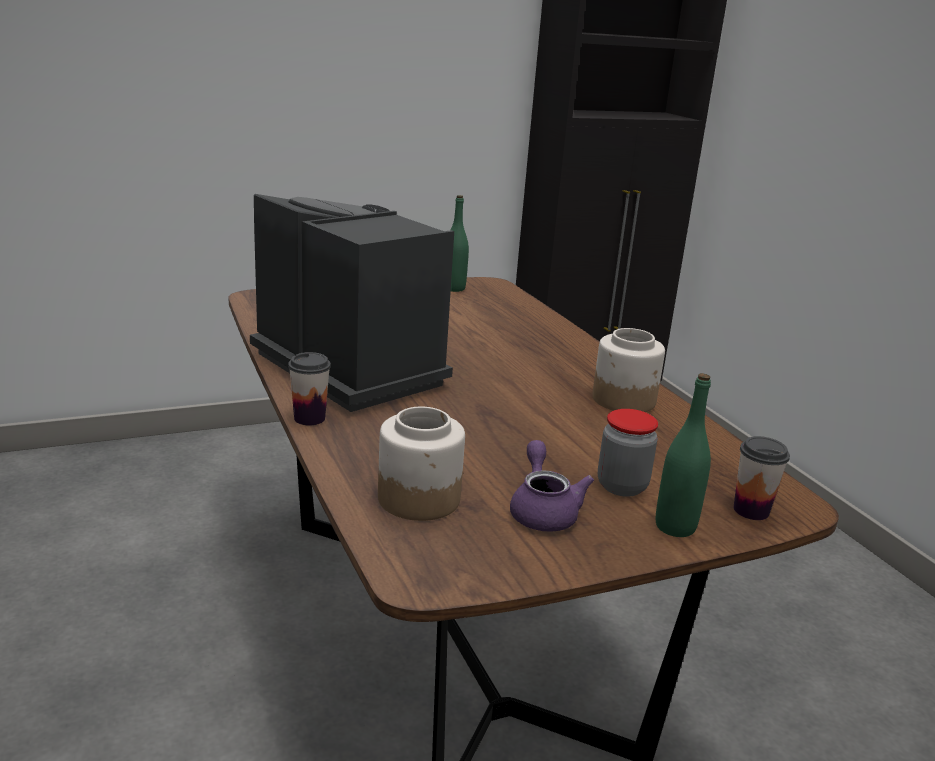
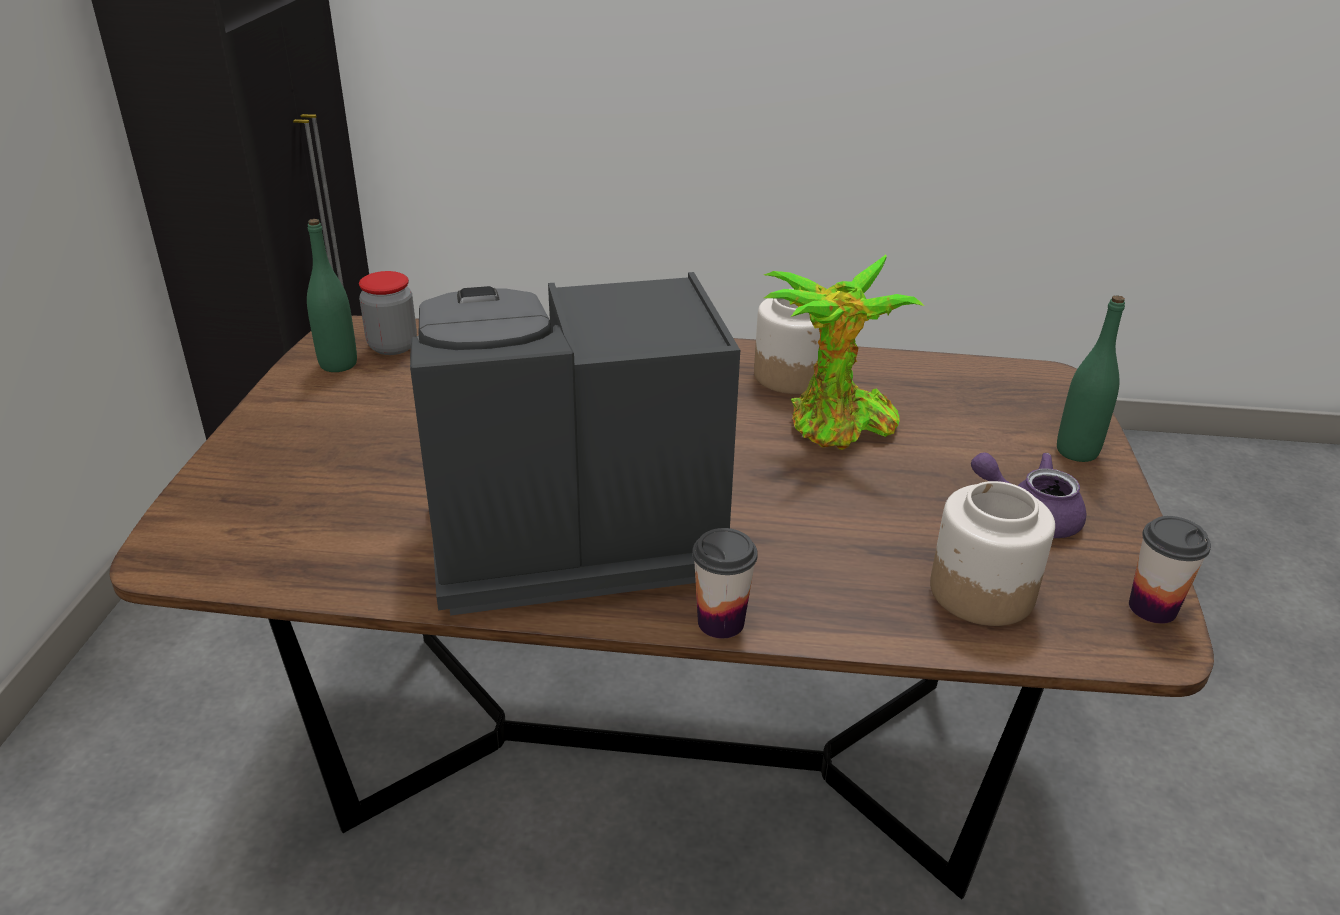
camera: 60 degrees left, 10 degrees up
jar [598,409,658,497] -> jar moved to [359,271,417,355]
cup [733,436,790,520] -> cup moved to [1129,516,1211,624]
none -> potted plant [764,255,924,450]

